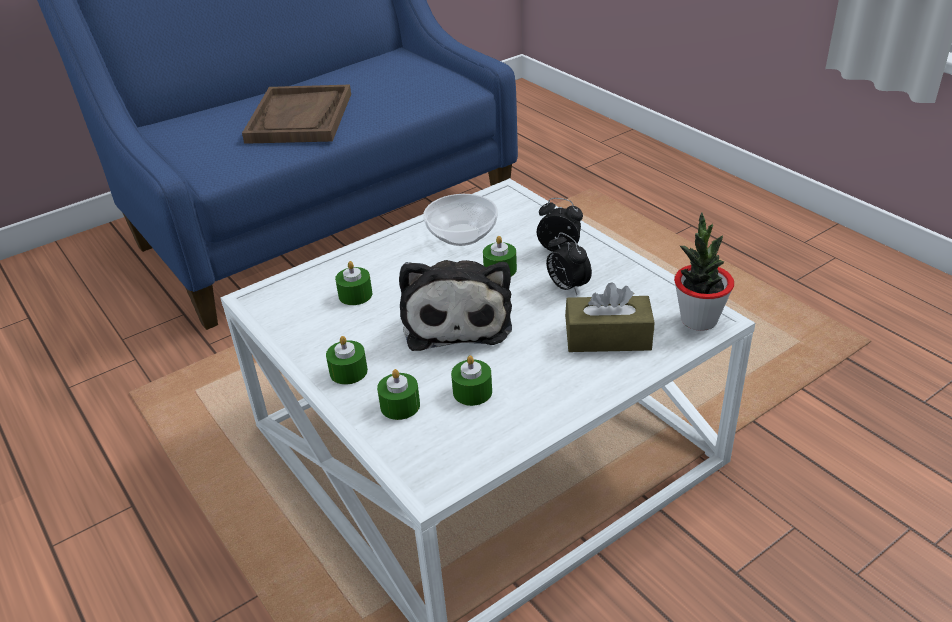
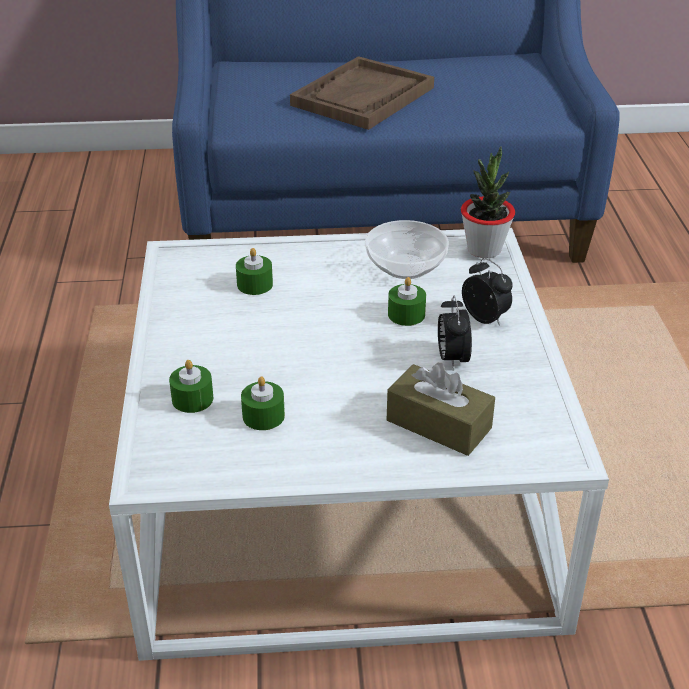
camera: 30 degrees right, 0 degrees up
green candle [326,336,368,385] -> none
plush toy [399,260,512,351] -> none
potted plant [674,212,734,331] -> potted plant moved to [461,146,515,258]

